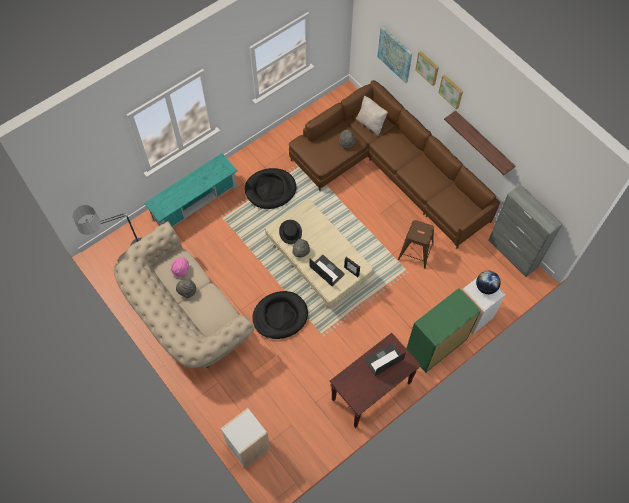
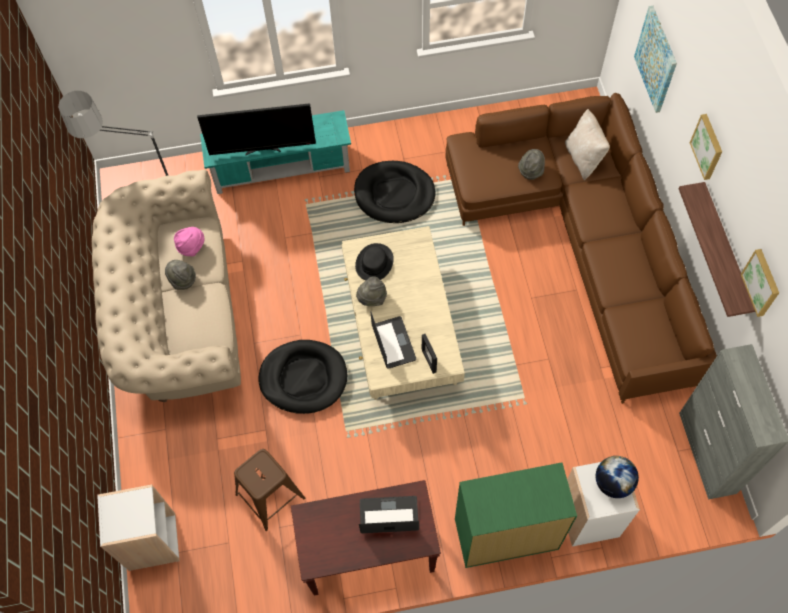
camera: 30 degrees right, 0 degrees up
brown stool [398,220,434,269] -> brown stool moved to [234,449,305,531]
picture [415,51,439,86] -> picture moved to [741,249,779,317]
none -> television [197,103,316,155]

